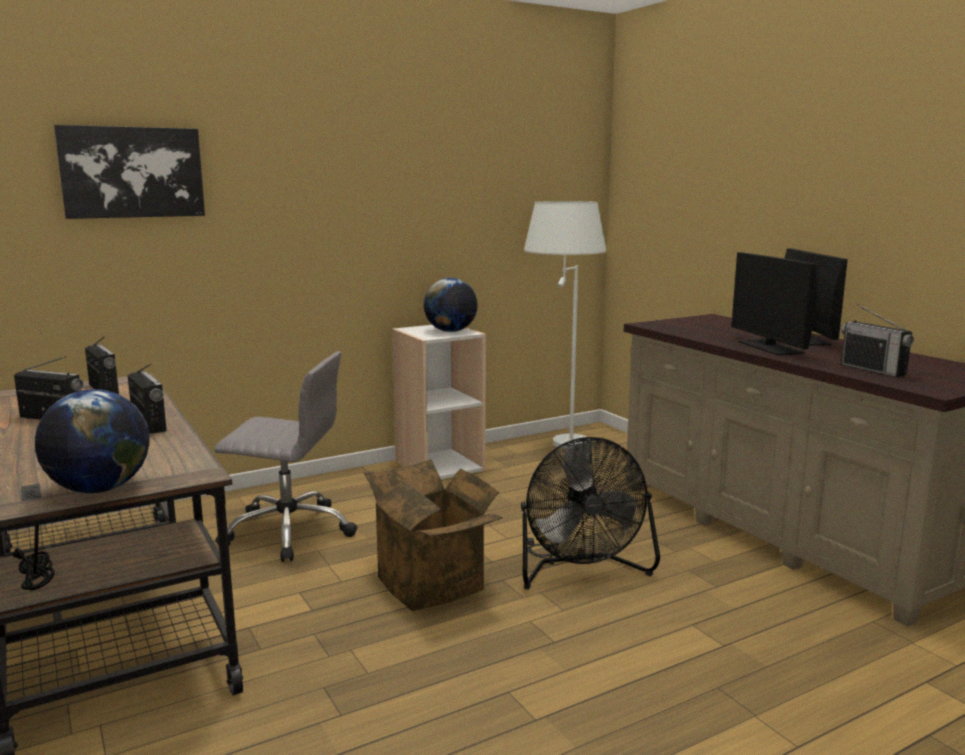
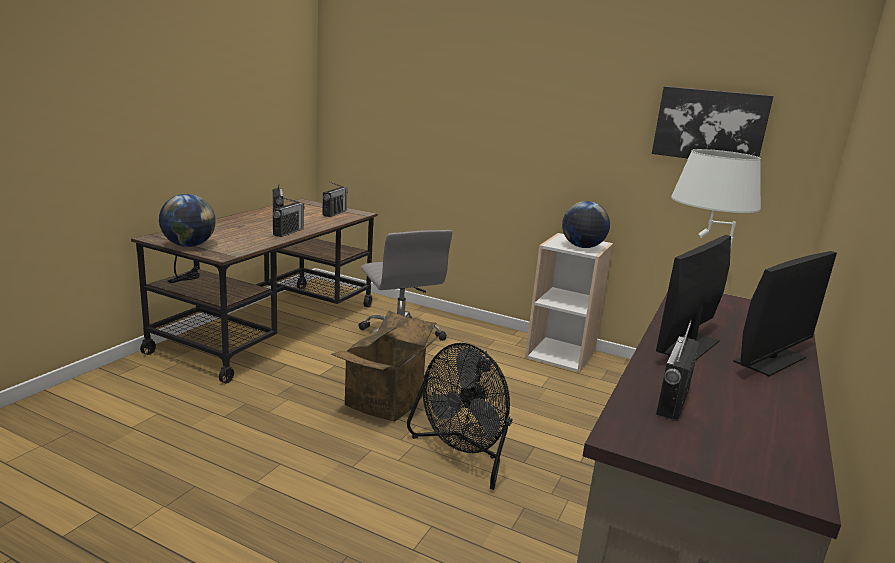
camera: 55 degrees right, 5 degrees up
picture [54,125,205,219] -> picture moved to [652,86,774,159]

